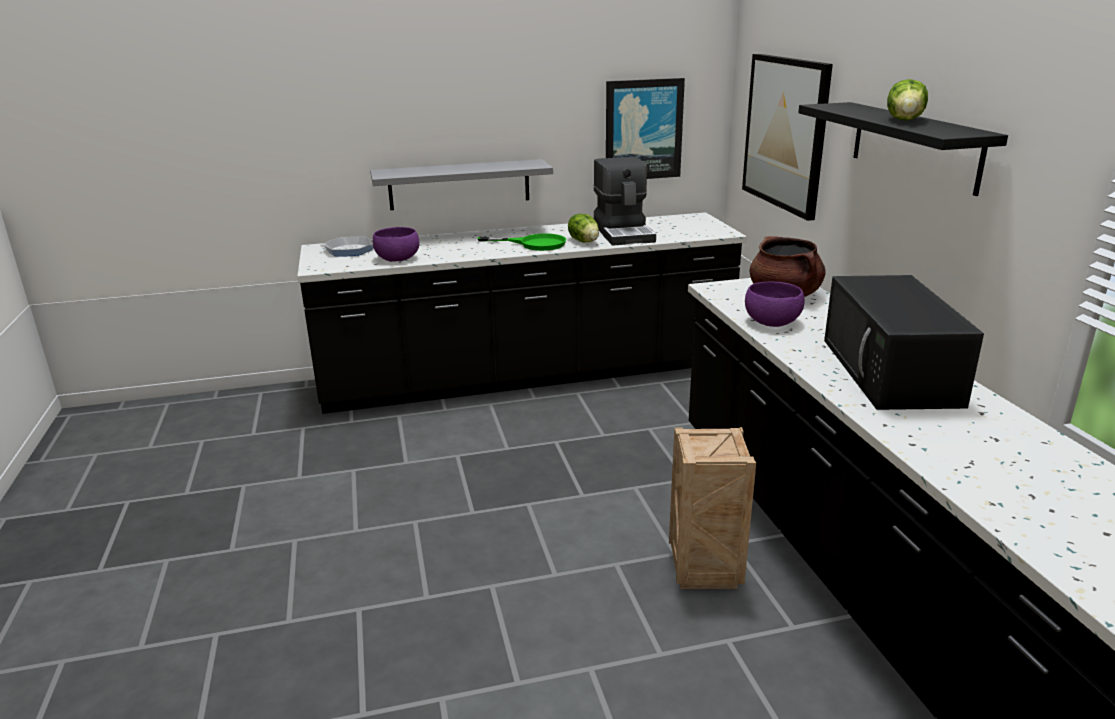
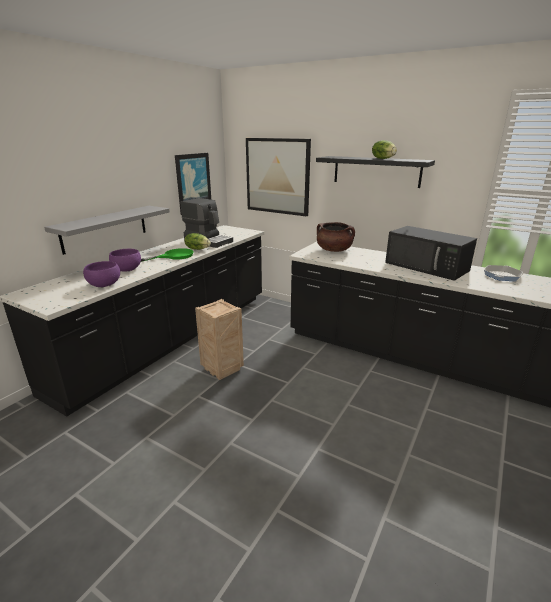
camera: 45 degrees left, 0 degrees up
frying pan [320,236,373,257] -> frying pan moved to [484,265,523,281]
crate [669,427,756,589] -> crate moved to [195,299,244,380]
purple bowl [745,281,805,327] -> purple bowl moved to [109,249,141,272]

